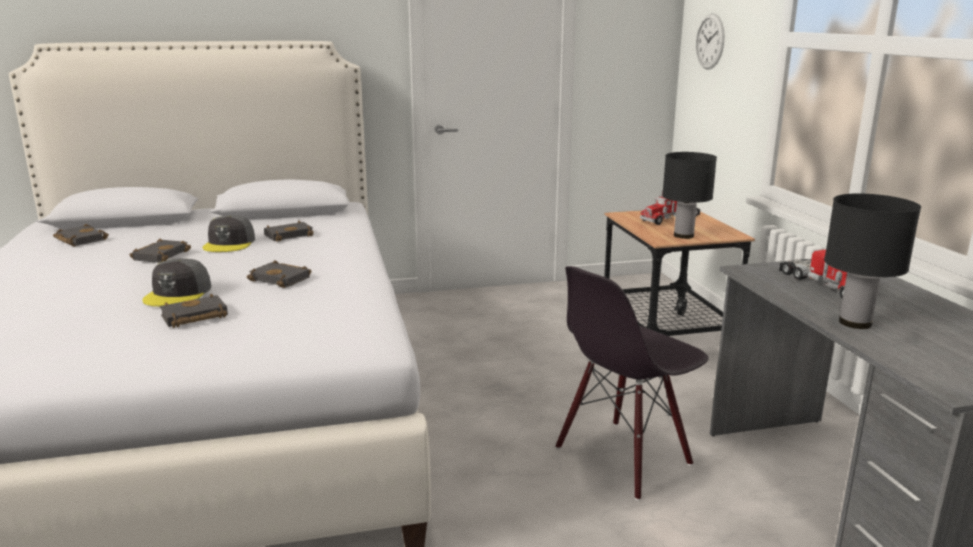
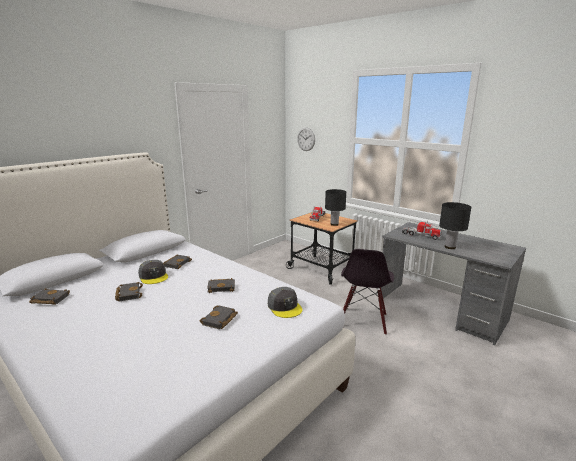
camera: 35 degrees left, 0 degrees up
grey cap [142,259,211,307] -> grey cap moved to [268,287,302,318]

